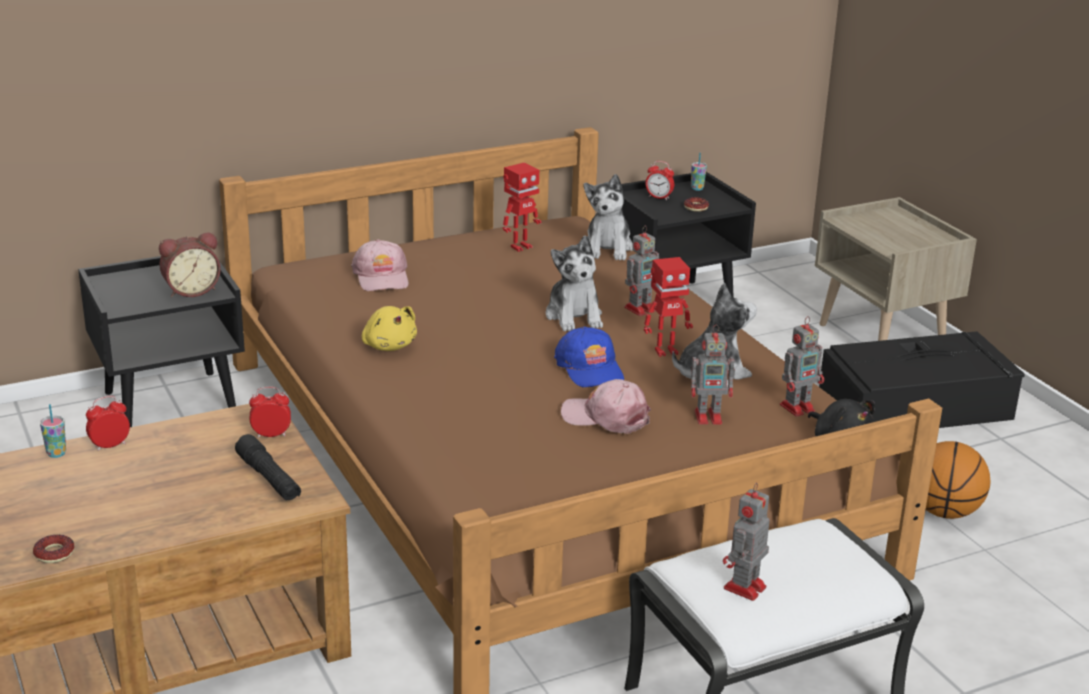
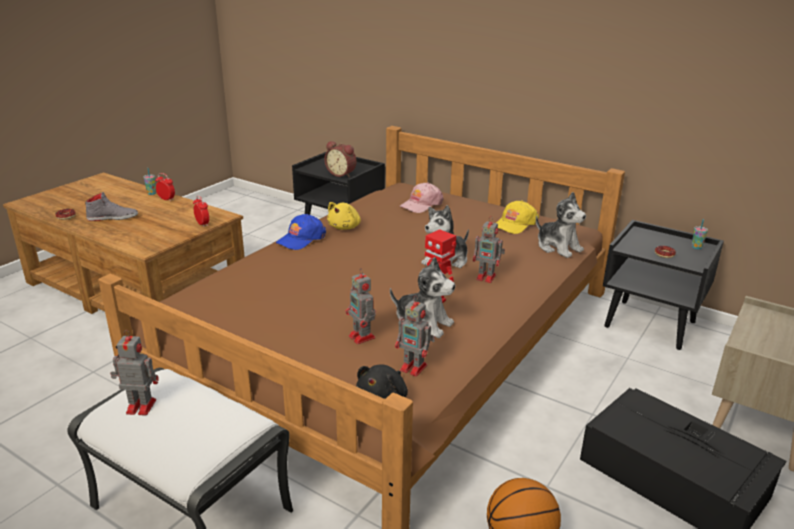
camera: 60 degrees right, 0 degrees up
black flashlight [235,434,301,500] -> none
toy robot [503,163,542,252] -> yellow cap [496,201,539,234]
blue cap [554,327,624,387] -> blue cap moved to [276,214,326,250]
pink cap [561,379,651,434] -> none
plush toy [583,174,633,261] -> plush toy turned 105 degrees counterclockwise [536,192,586,258]
alarm clock [645,161,674,200] -> none
none -> grey shoe [85,192,138,221]

